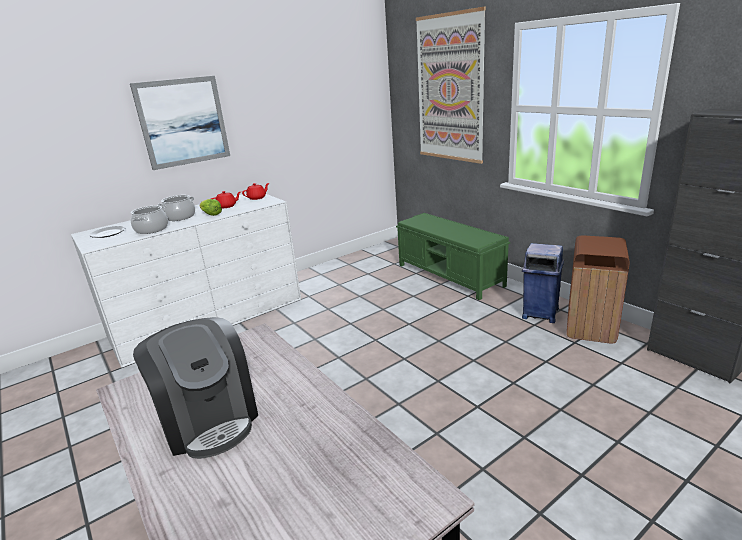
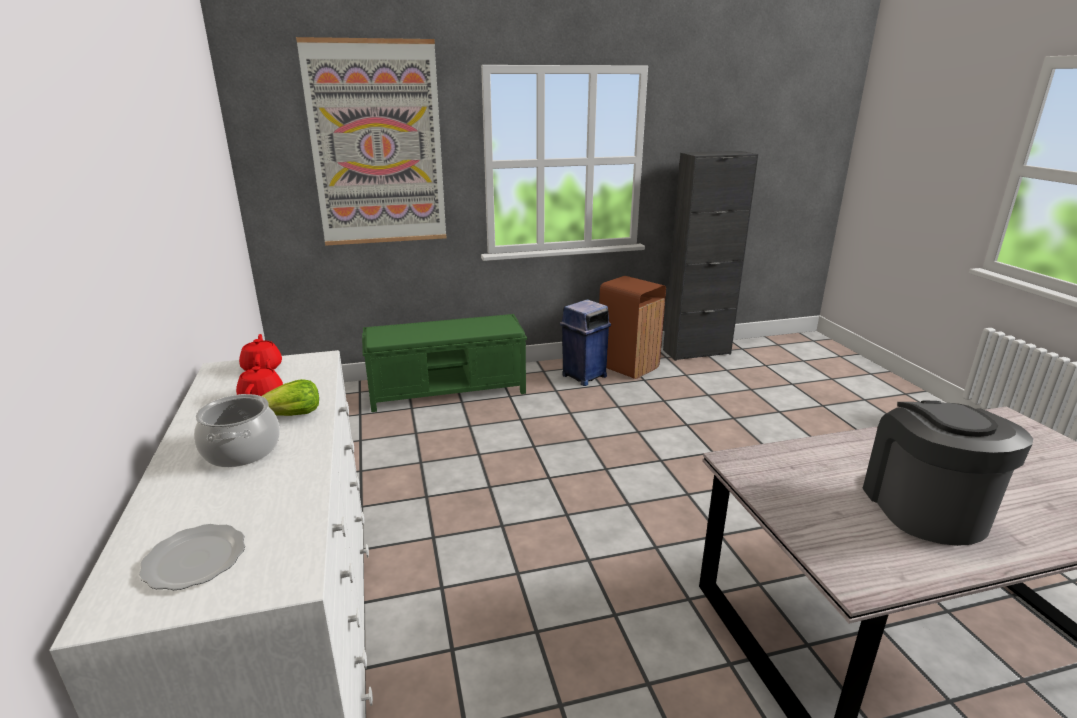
camera: 70 degrees left, 0 degrees up
picture [130,76,230,170] -> none
cooking pot [131,206,168,234] -> none
coffee machine [133,317,258,459] -> coffee machine turned 75 degrees counterclockwise [862,401,1033,546]

